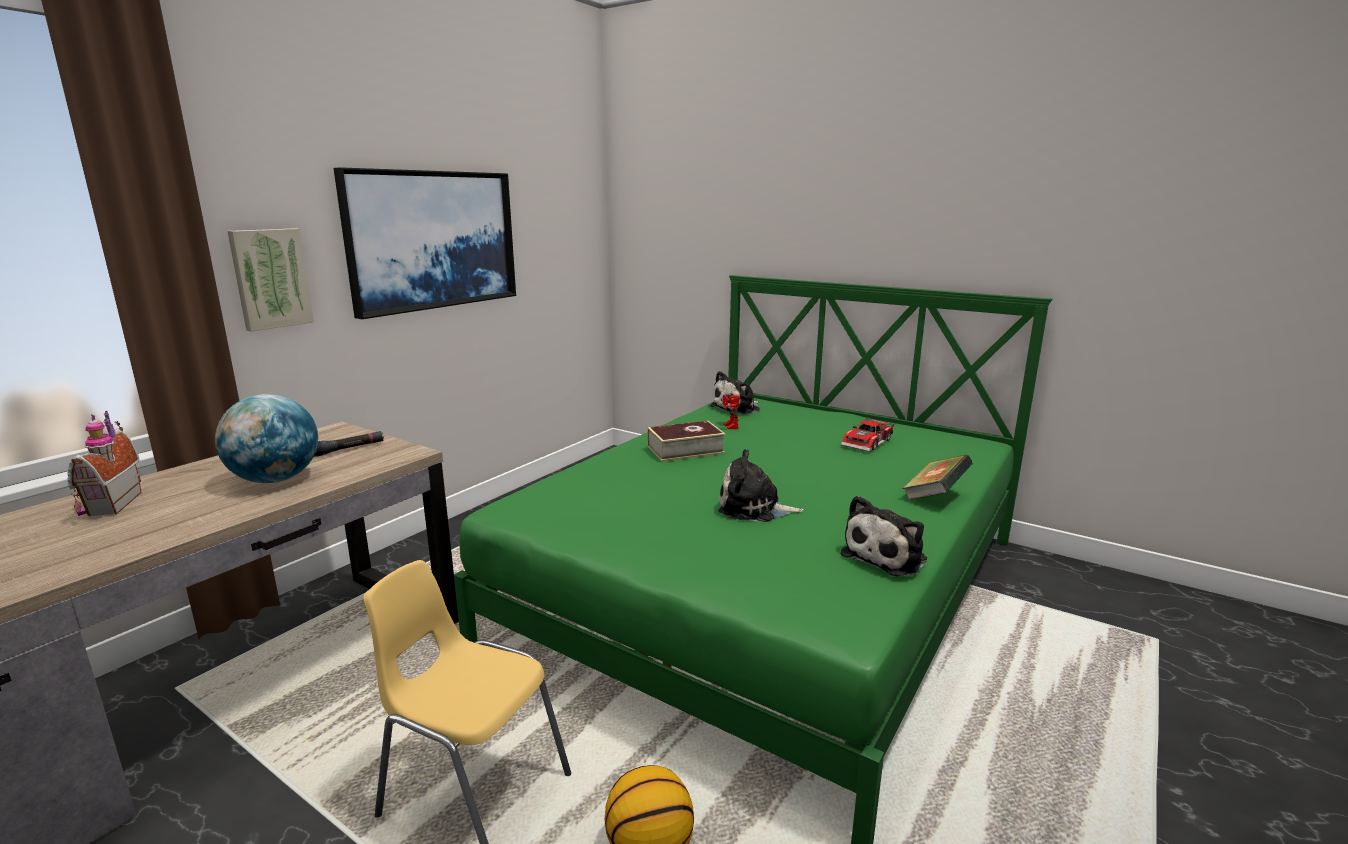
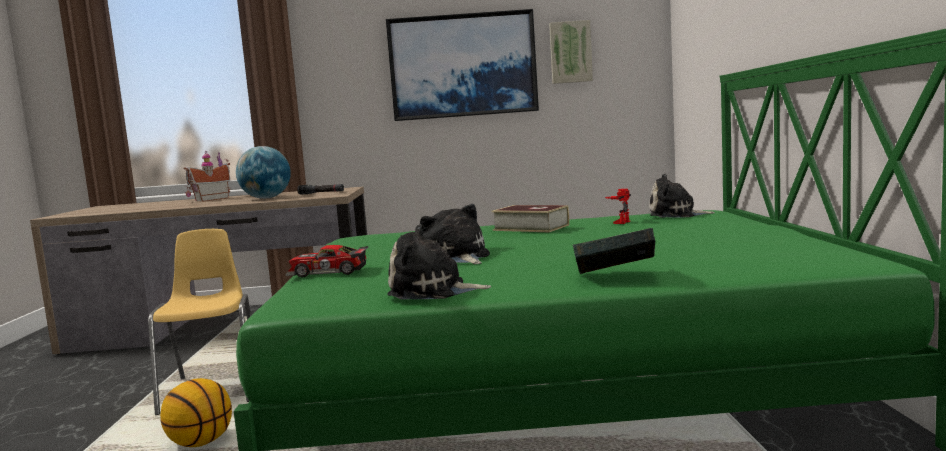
camera: 55 degrees right, 10 degrees down
picture [227,228,314,331] -> picture moved to [549,20,593,84]
toy car [841,418,895,452] -> toy car moved to [285,245,368,277]

